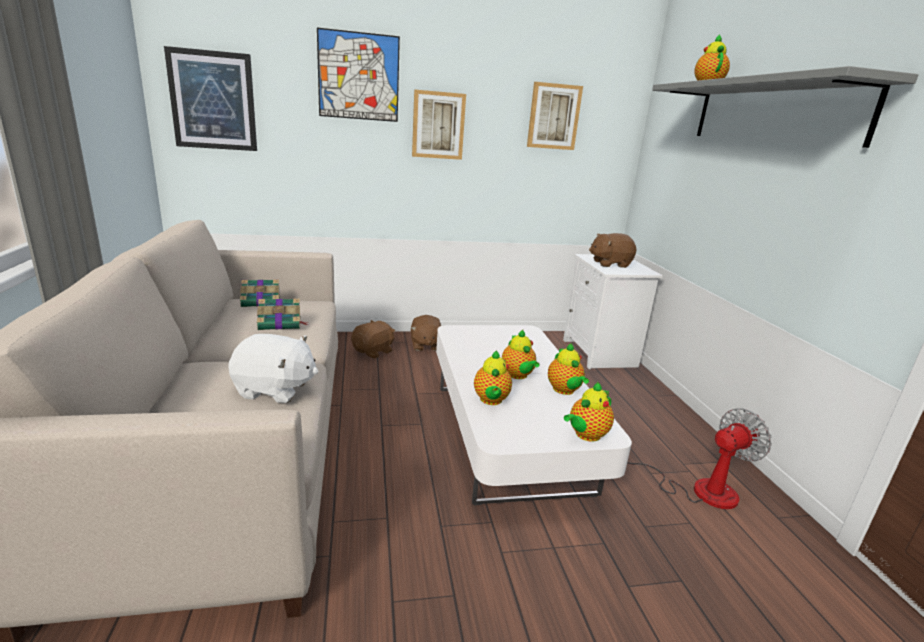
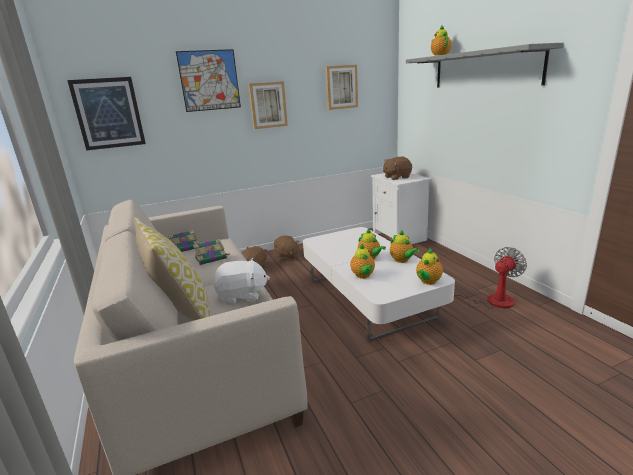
camera: 10 degrees left, 0 degrees up
none -> pillow [134,218,210,321]

